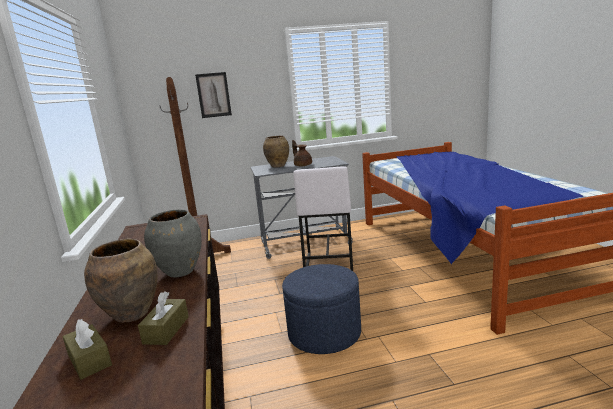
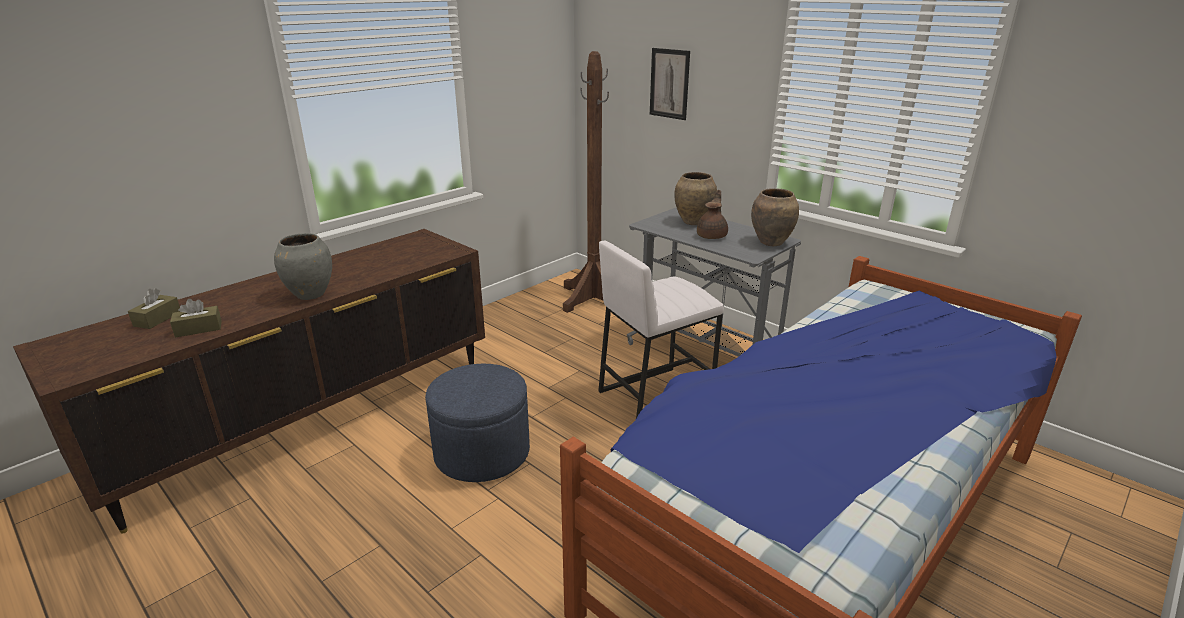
camera: 55 degrees right, 10 degrees up
brown vase [84,239,157,322] -> brown vase moved to [751,188,799,246]

